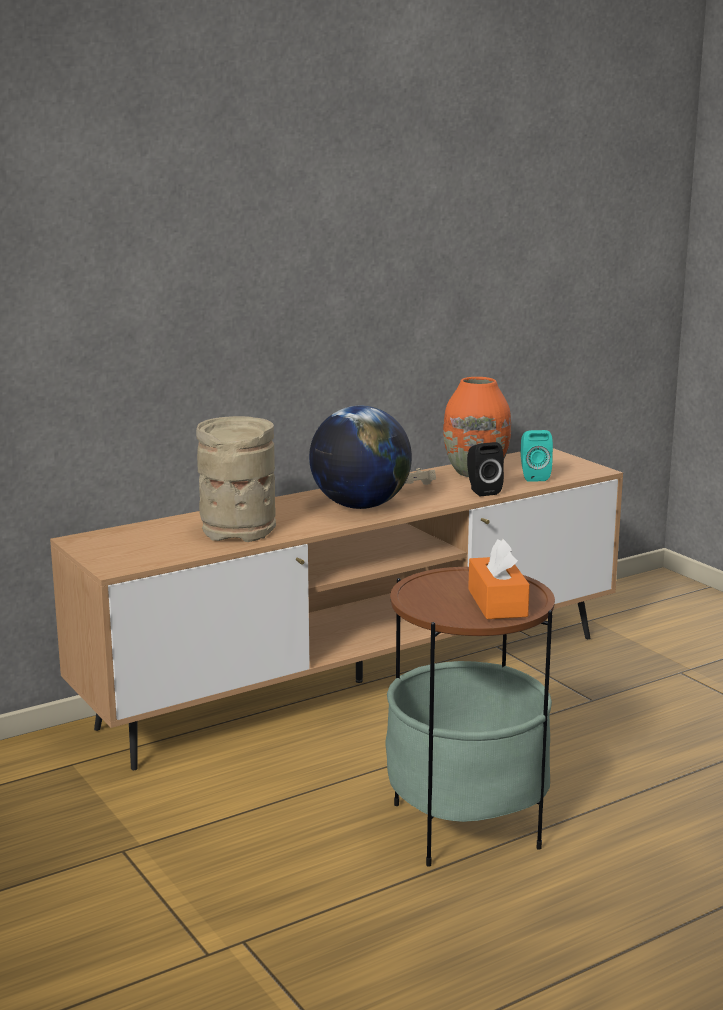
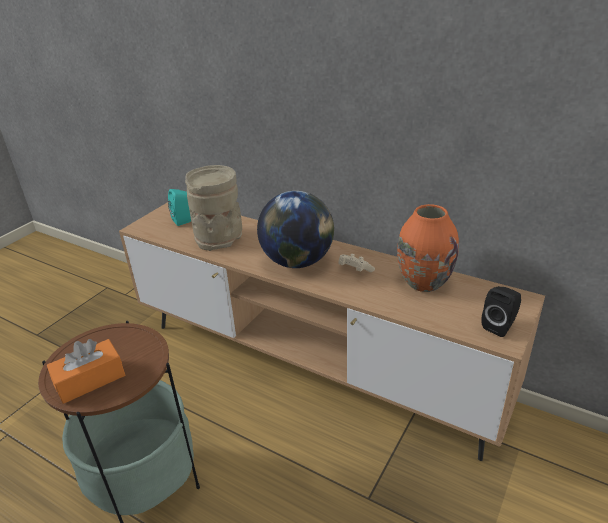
camera: 65 degrees right, 15 degrees up
black speaker [467,442,504,496] -> black speaker moved to [481,286,521,337]
turquoise speaker [521,430,553,482] -> turquoise speaker moved to [168,189,191,226]

